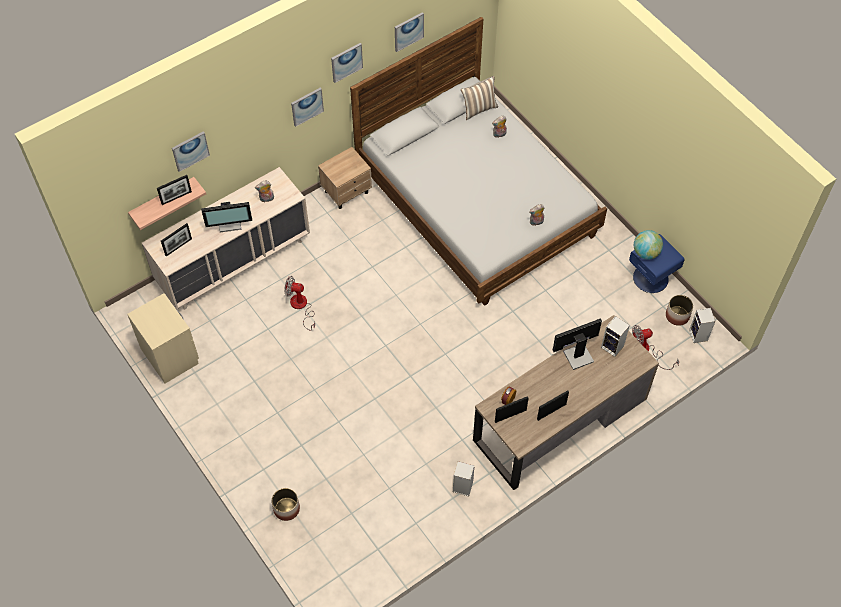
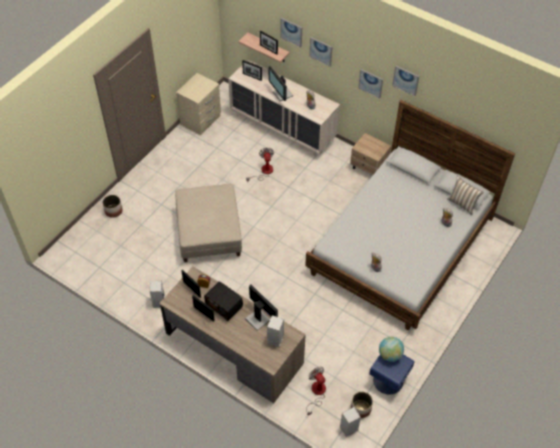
camera: 70 degrees right, 5 degrees down
picture [395,12,424,52] -> picture moved to [309,37,332,66]
none -> beige ottoman [175,184,242,262]
none -> radio [204,281,243,321]

